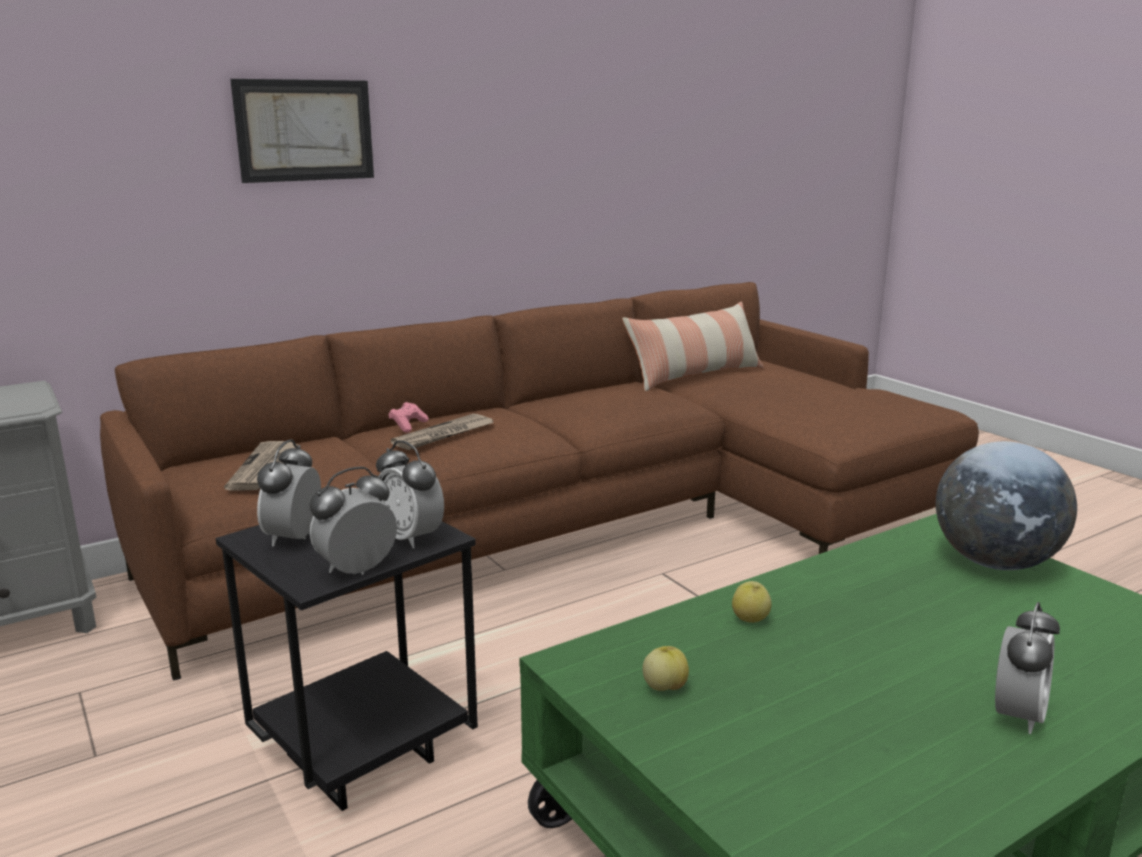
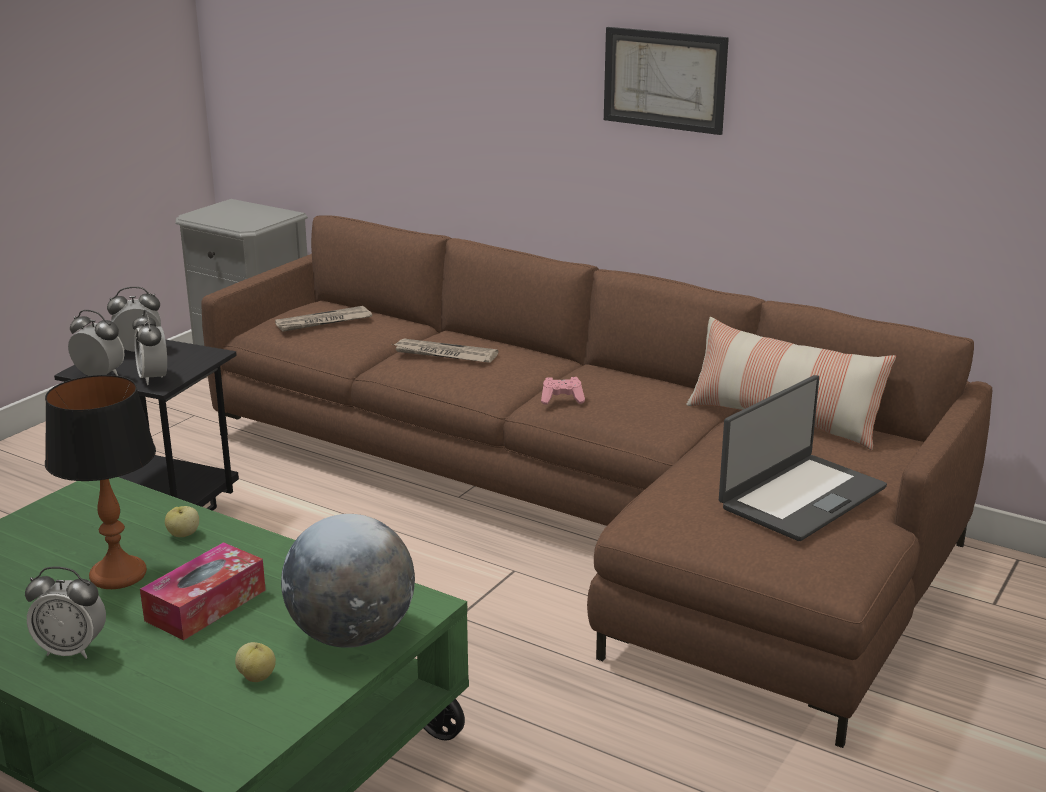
camera: 65 degrees right, 5 degrees up
picture [230,79,374,183] -> picture moved to [604,27,729,135]
alarm clock [376,440,444,548] -> alarm clock turned 45 degrees counterclockwise [132,310,167,385]
pink game controller [388,402,429,433] -> pink game controller moved to [541,377,585,405]
apple [642,646,689,691] -> apple moved to [235,642,276,682]
none -> table lamp [45,375,156,589]
none -> tissue box [140,542,266,640]
none -> laptop [719,375,887,541]

